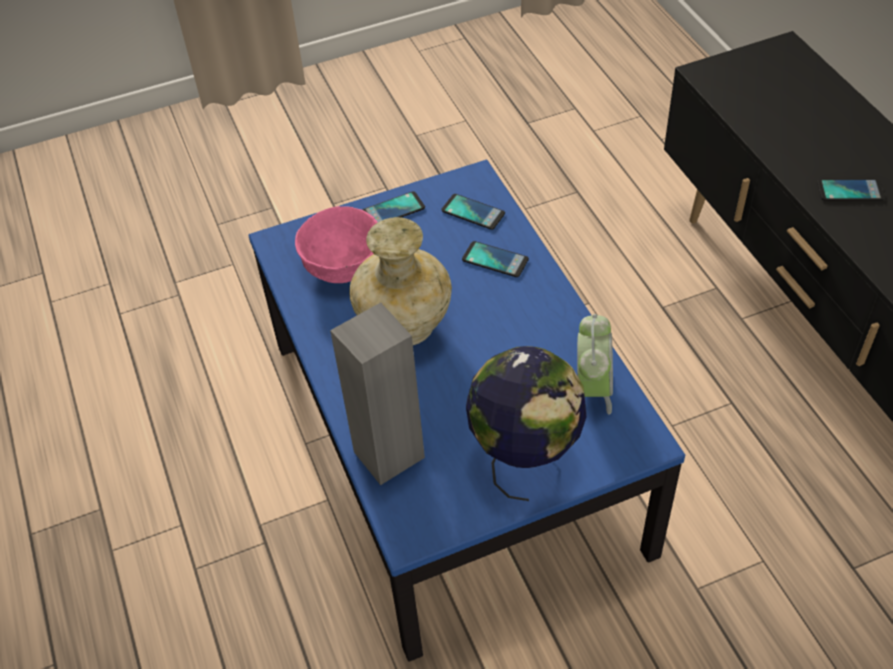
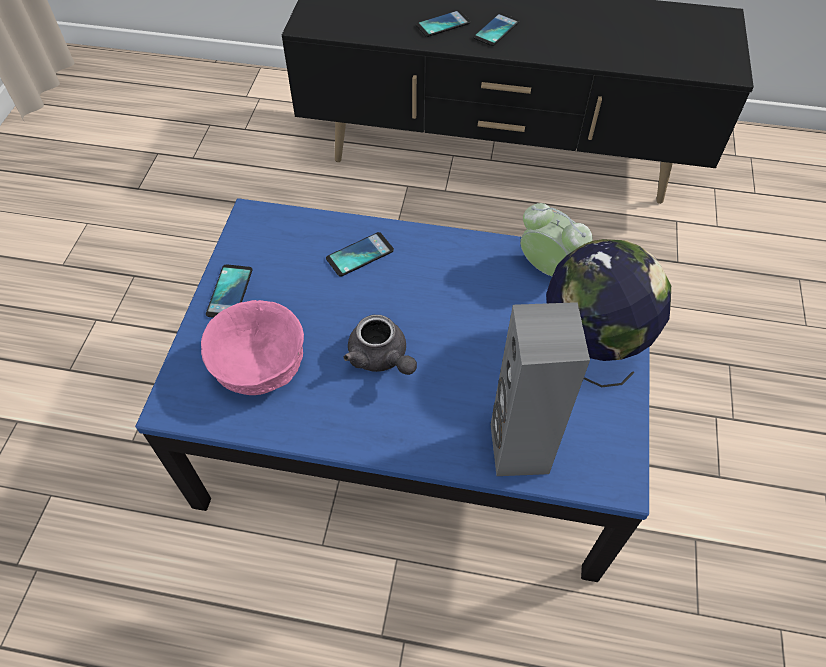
camera: 60 degrees left, 5 degrees up
beige vase [349,217,452,345] -> grey teapot [344,315,417,375]
phone [441,194,505,230] -> phone moved to [416,10,471,37]

